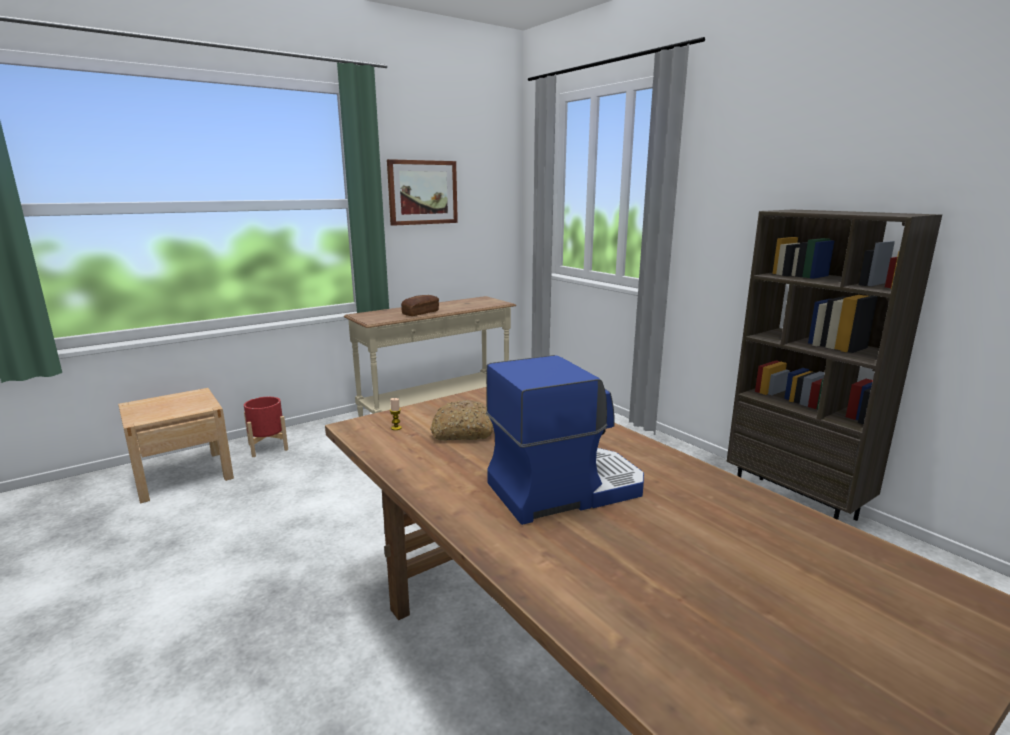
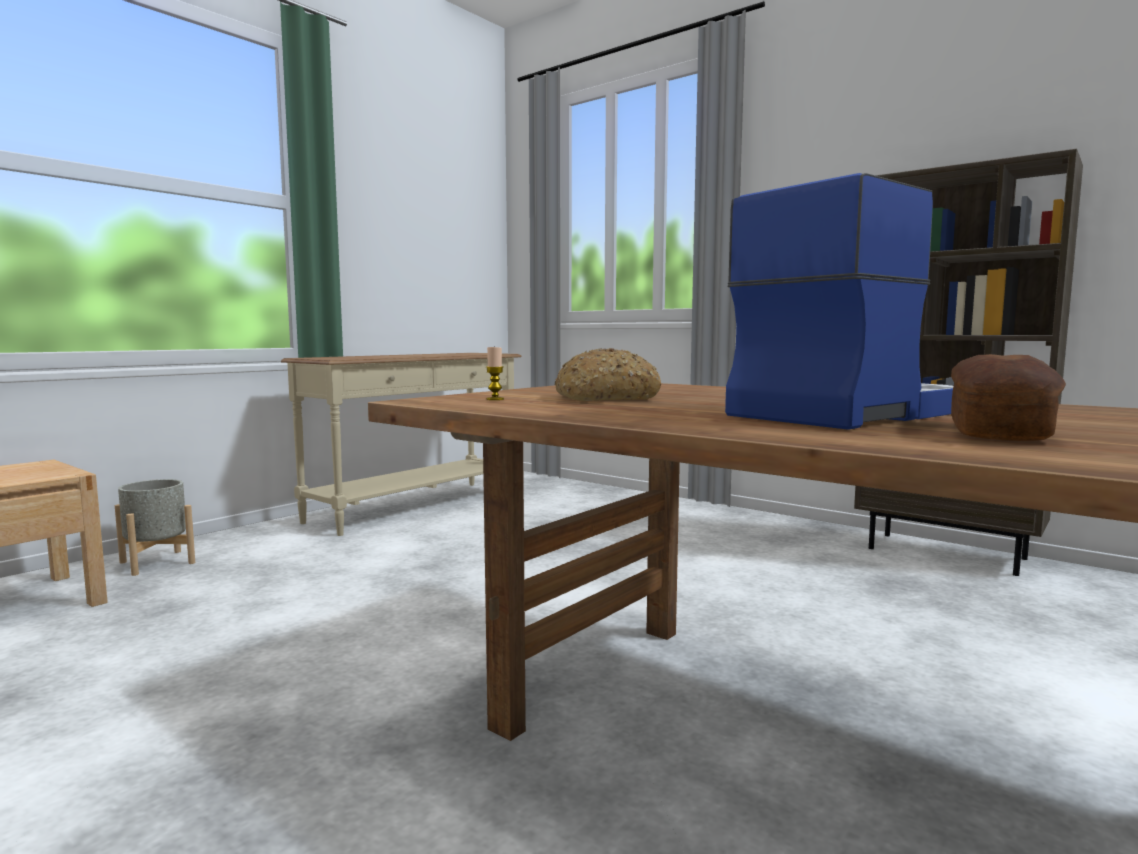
camera: 15 degrees left, 10 degrees down
red planter [244,397,288,457] -> grey planter [115,479,195,576]
picture [387,159,458,226] -> none
bread [401,295,439,316] -> bread moved to [951,354,1066,441]

